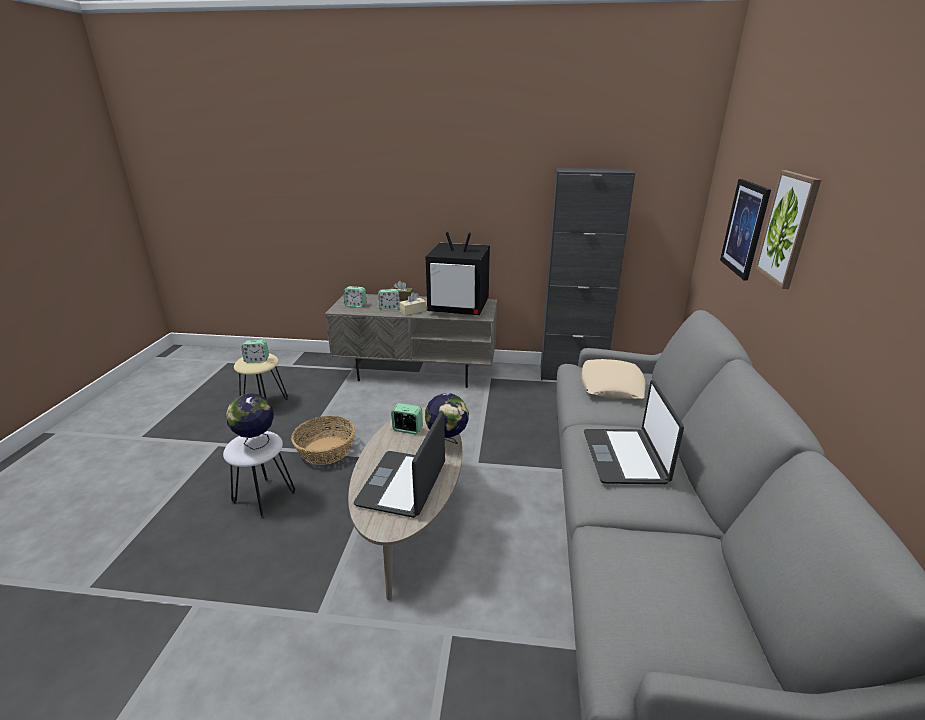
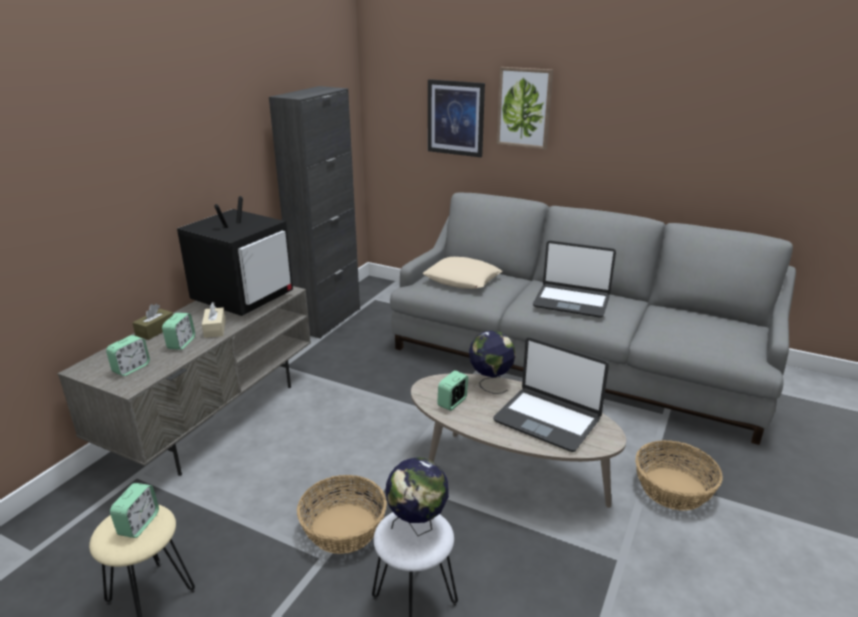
camera: 70 degrees left, 0 degrees up
none -> basket [635,440,723,510]

